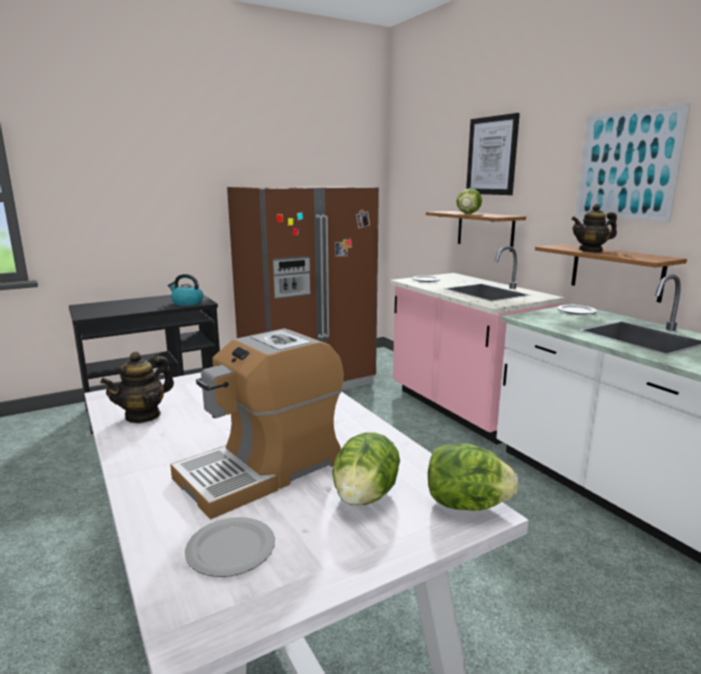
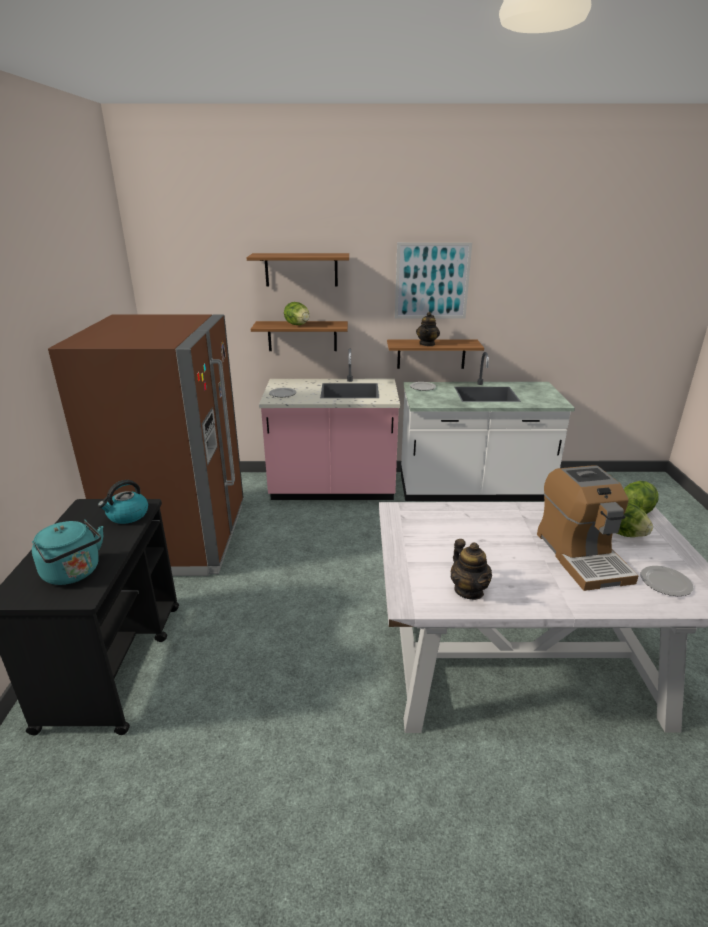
camera: 60 degrees left, 10 degrees up
picture [466,113,520,195] -> shelf [246,253,349,287]
none -> turquoise kettle [32,520,103,585]

